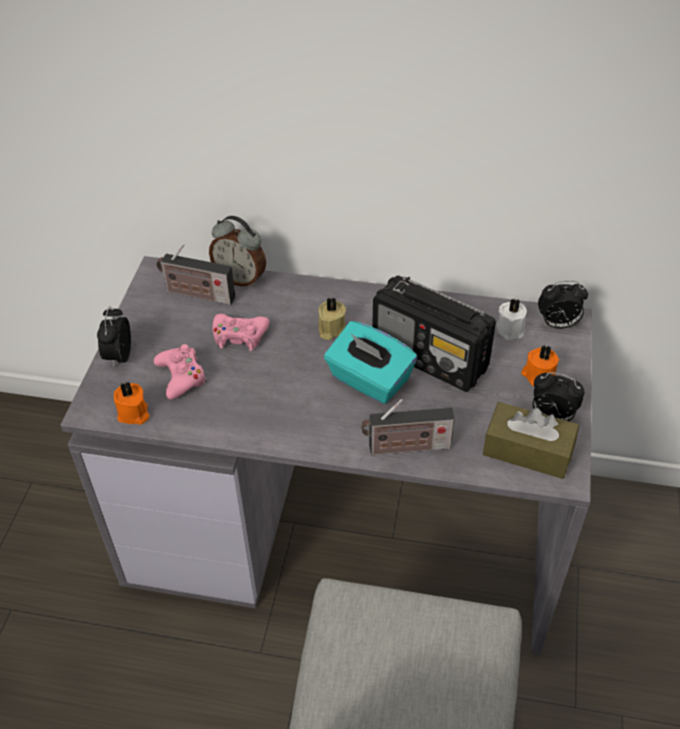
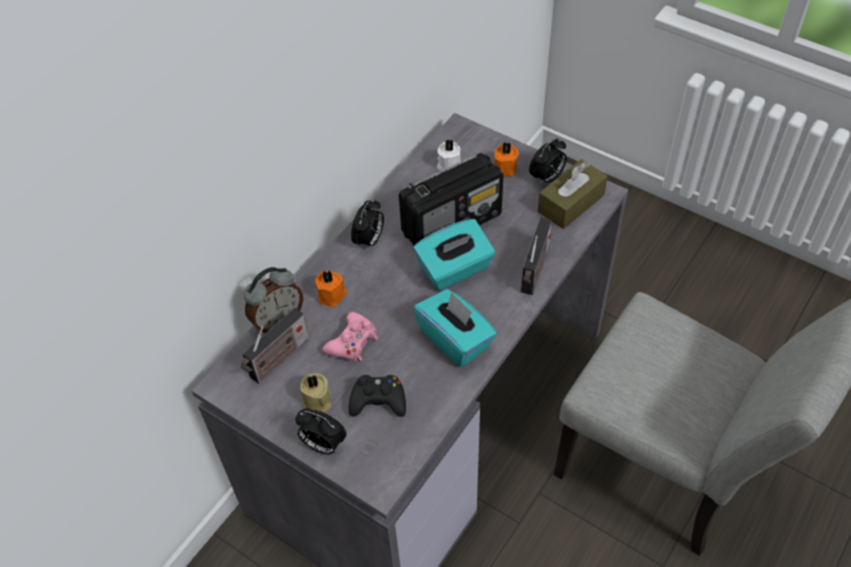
camera: 65 degrees left, 5 degrees up
orange candle [114,382,149,425] -> orange candle moved to [315,270,347,307]
pink game controller [154,344,207,399] -> black game controller [349,375,406,417]
beige candle [318,297,346,340] -> beige candle moved to [300,373,331,413]
alarm clock [538,281,588,329] -> alarm clock moved to [351,199,384,250]
none -> turquoise tissue box [414,289,497,367]

